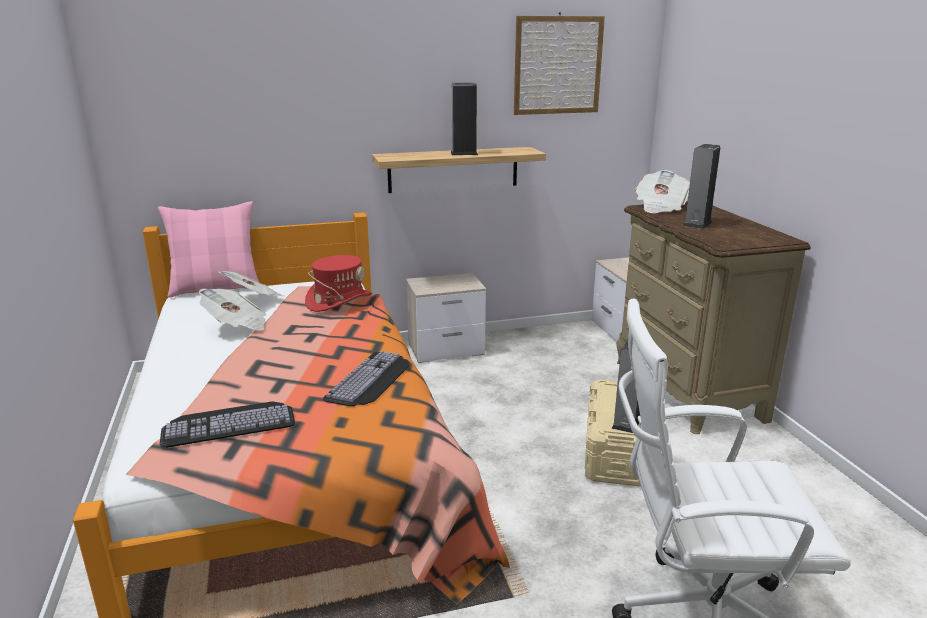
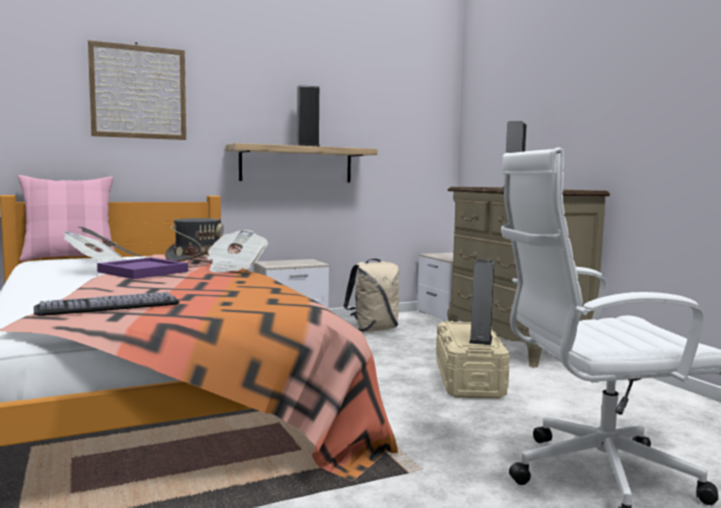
camera: 10 degrees left, 15 degrees down
red hat [305,255,373,312] -> grey hat [165,218,224,262]
keyboard [323,351,410,406] -> none
picture [514,12,605,115] -> picture moved to [88,40,186,140]
newspaper [635,170,690,213] -> newspaper moved to [207,230,268,273]
none -> purple tray [97,257,188,279]
none -> beige backpack [343,259,399,332]

